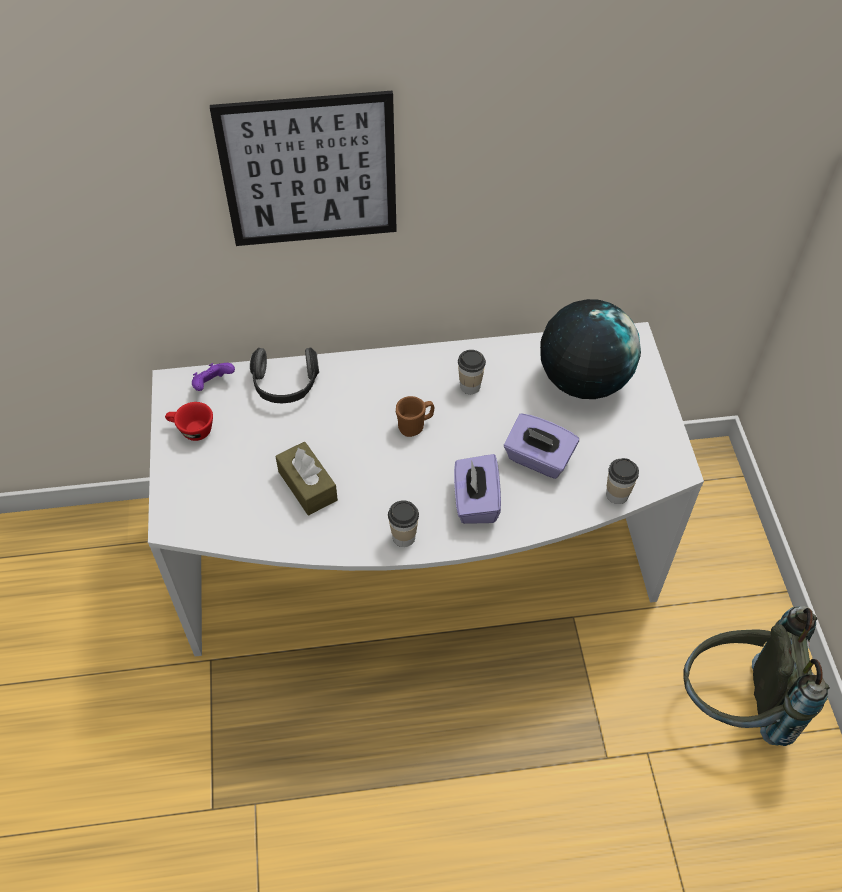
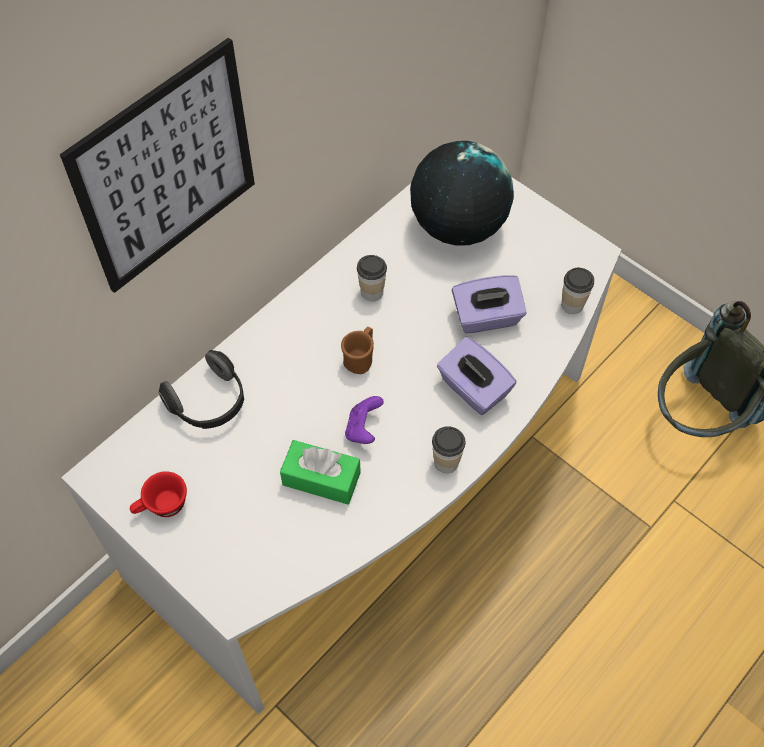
camera: 40 degrees left, 5 degrees up
purple game controller [192,363,235,391] -> purple game controller moved to [345,396,384,444]
brown tissue box [275,442,338,515] -> green tissue box [280,440,361,504]

